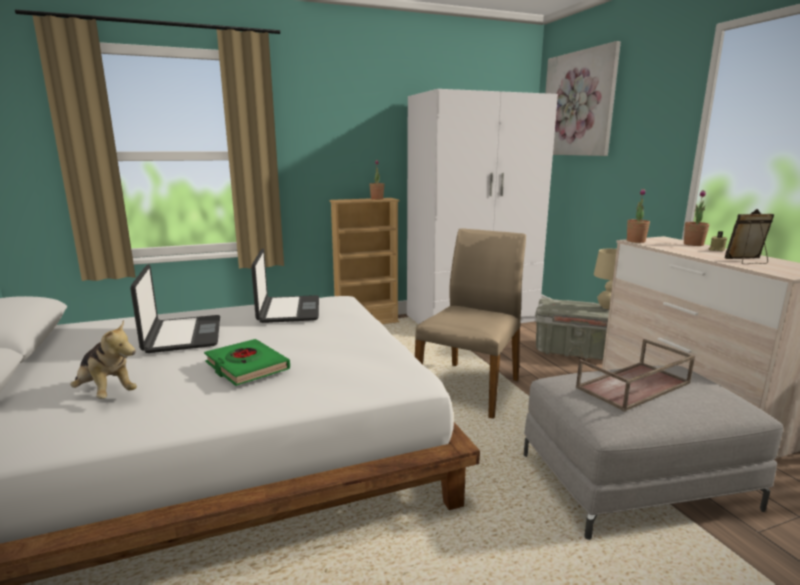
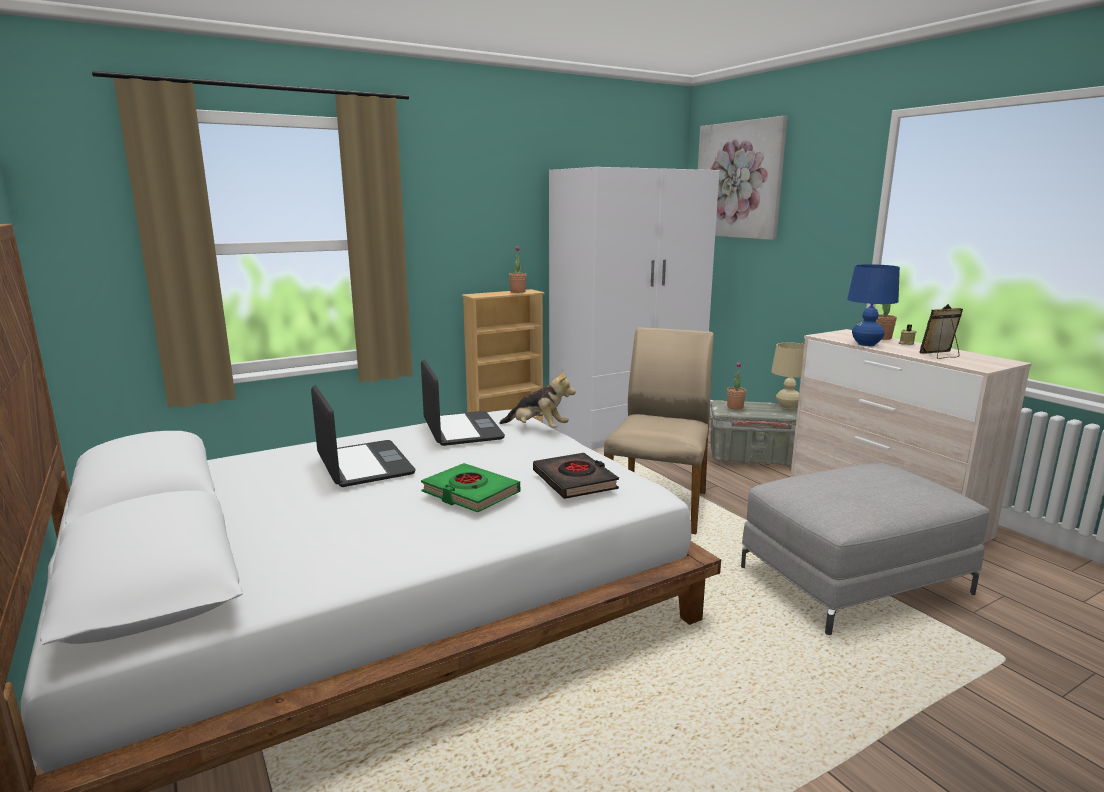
camera: 10 degrees left, 0 degrees up
plush toy [71,320,137,399] -> plush toy moved to [499,370,576,428]
brown tray [576,339,695,412] -> none
potted plant [627,189,650,243] -> potted plant moved to [727,362,746,410]
none -> black book [533,453,619,499]
none -> blue table lamp [847,264,900,346]

